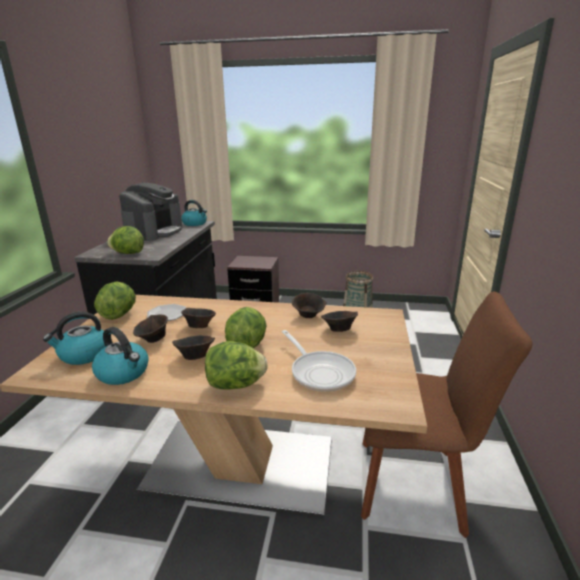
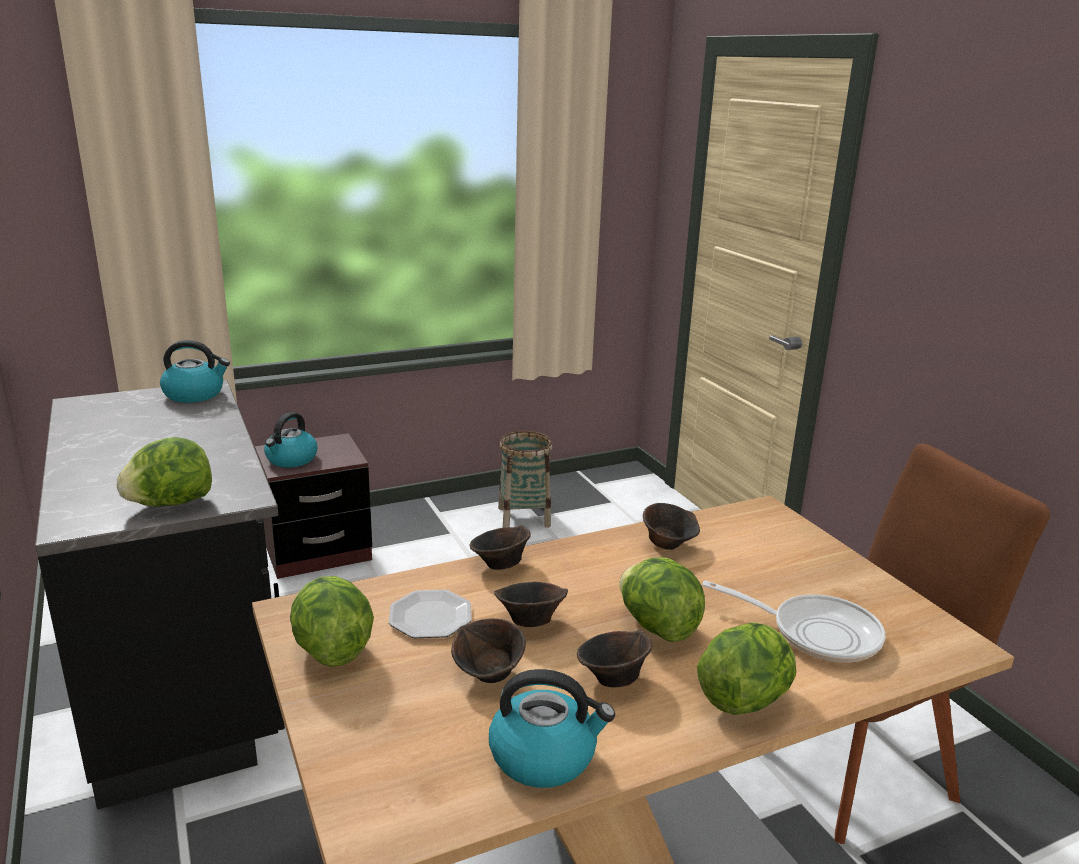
camera: 35 degrees left, 0 degrees up
kettle [43,312,105,365] -> kettle moved to [264,412,317,468]
coffee machine [119,183,183,241] -> none
brown bowl [321,311,358,332] -> brown bowl moved to [470,525,531,570]

